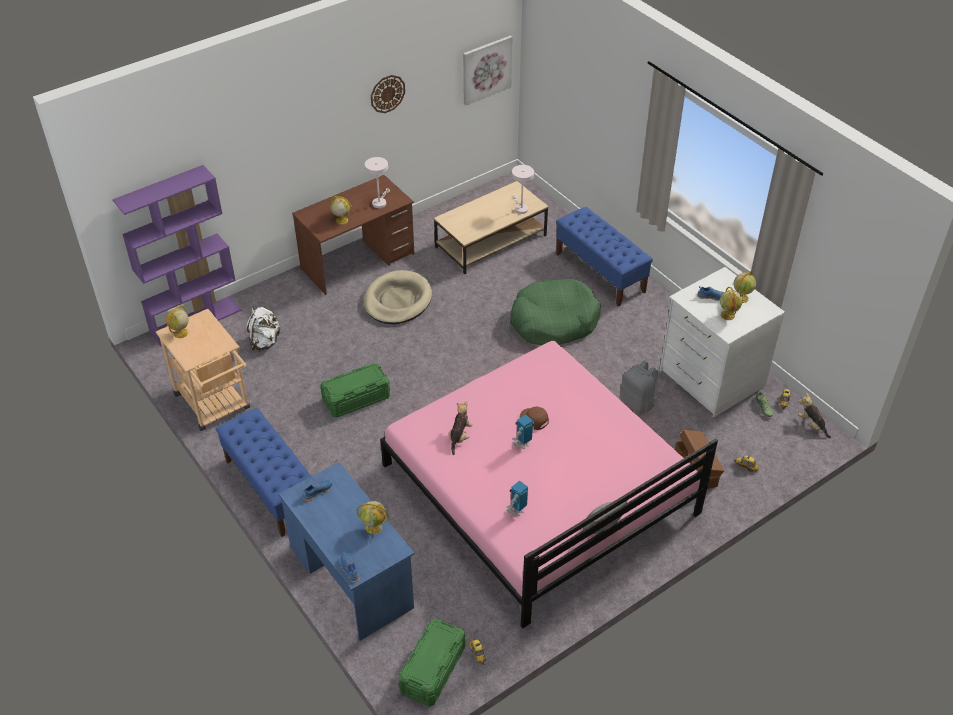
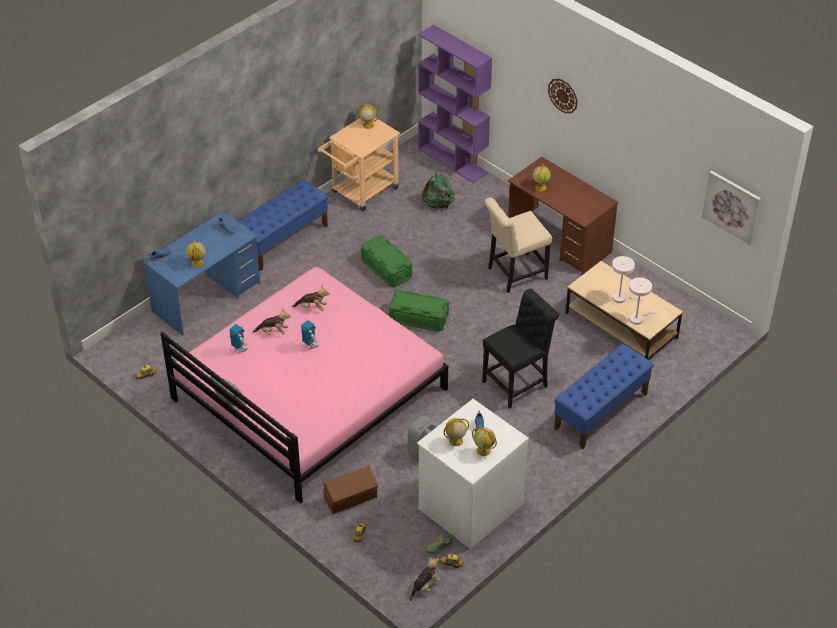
camera: 80 degrees right, 0 degrees up
white backpack [246,307,282,352] -> green backpack [422,171,455,209]
beige dog bed [364,270,432,324] -> beige chair [485,197,552,293]
white table lamp [365,157,390,208] -> white table lamp moved to [612,256,644,303]
wall clock [371,75,405,113] -> wall clock moved to [548,79,578,113]
green storage box [398,618,465,707] -> green storage box moved to [389,290,449,332]
green dog bed [510,279,601,345] -> black chair [482,289,559,409]
brown cap [520,406,549,430] -> none
none -> plush toy [253,308,291,335]

